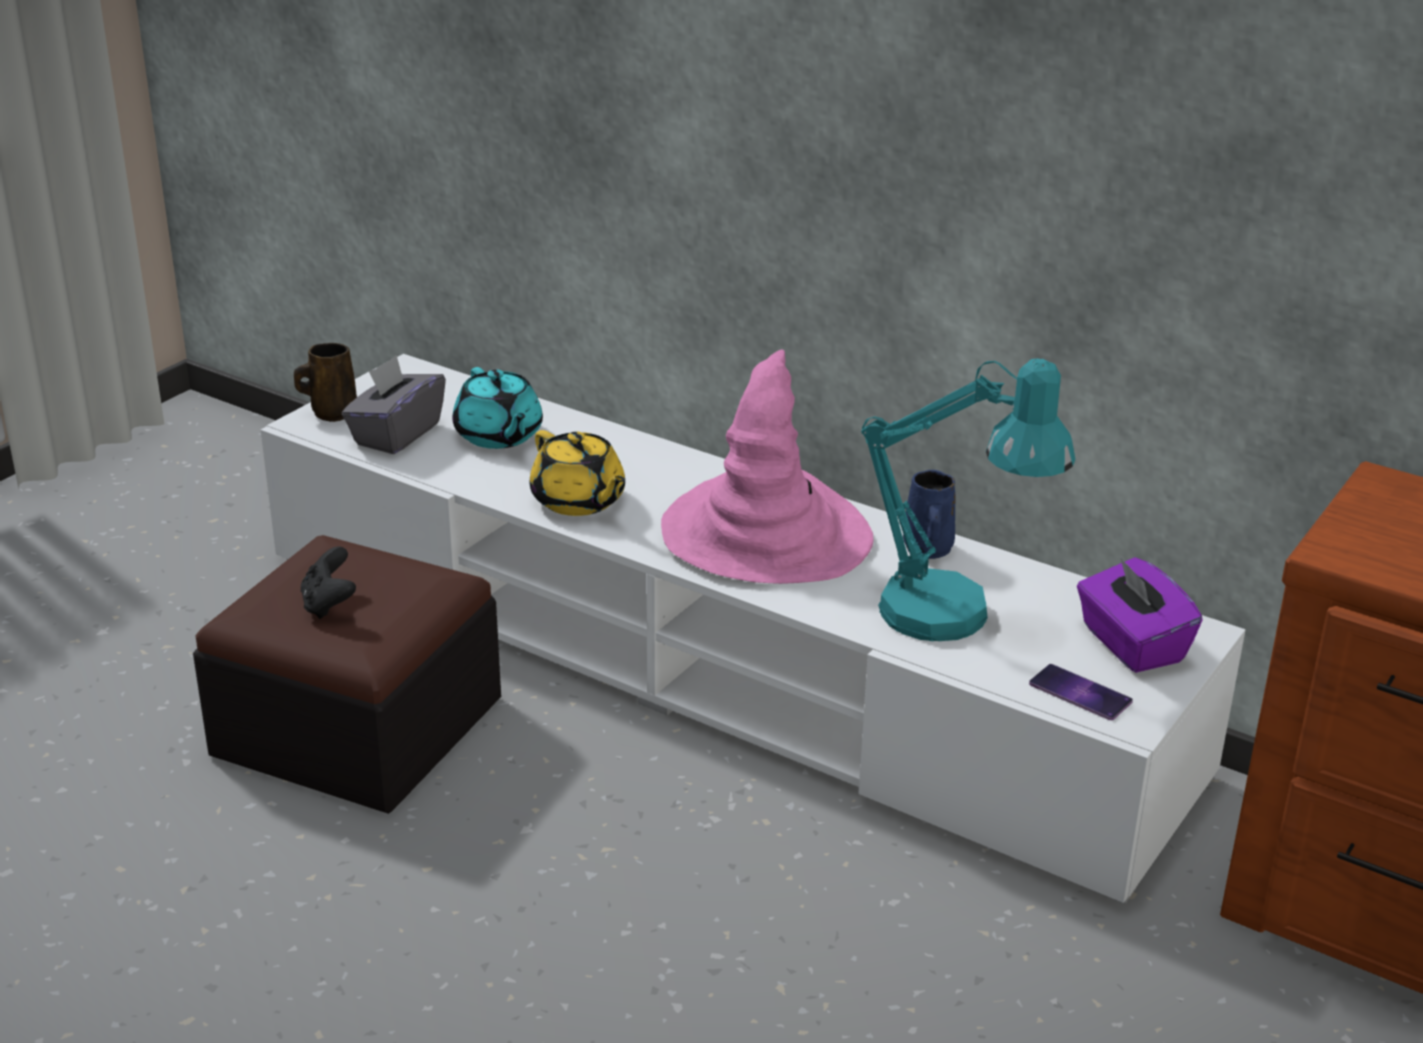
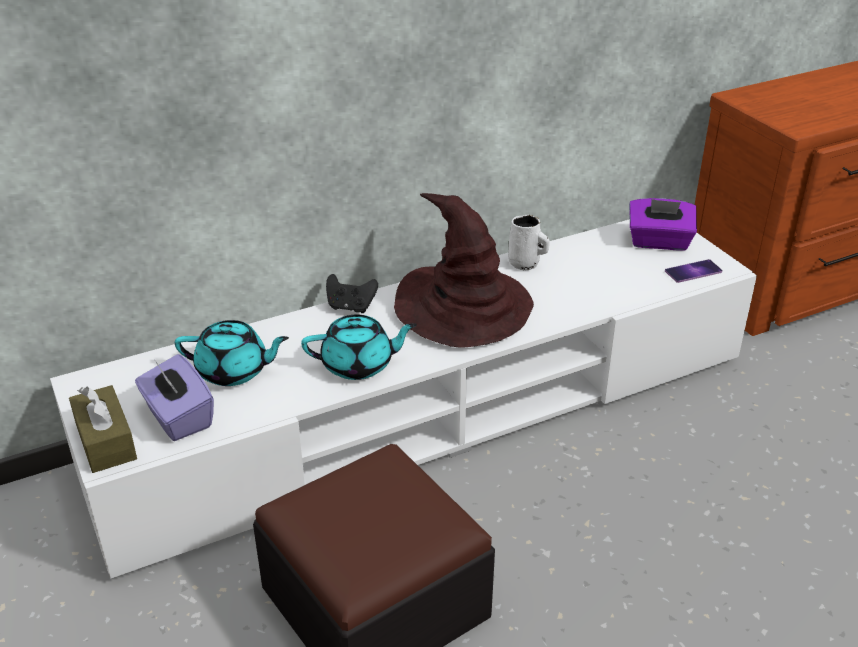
camera: 60 degrees left, 5 degrees up
brown mug [294,343,357,422] -> brown tissue box [69,385,137,473]
black game controller [301,546,356,619] -> black game controller moved to [326,274,378,313]
grey tissue box [342,355,446,454] -> purple tissue box [135,354,214,441]
yellow teapot [530,430,625,516] -> turquoise teapot [301,315,417,380]
pink hat [661,349,874,584] -> brown hat [394,193,534,348]
turquoise table lamp [861,359,1075,641] -> none
blue mug [903,470,956,559] -> white mug [508,215,550,270]

